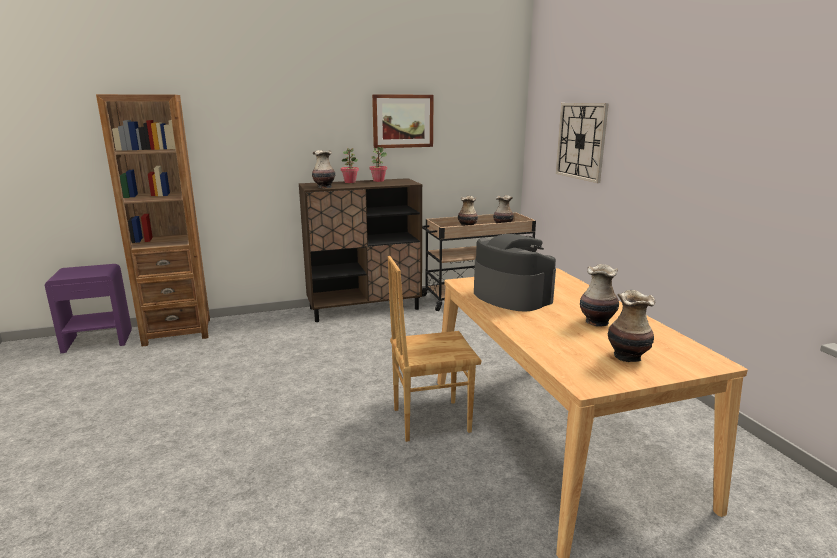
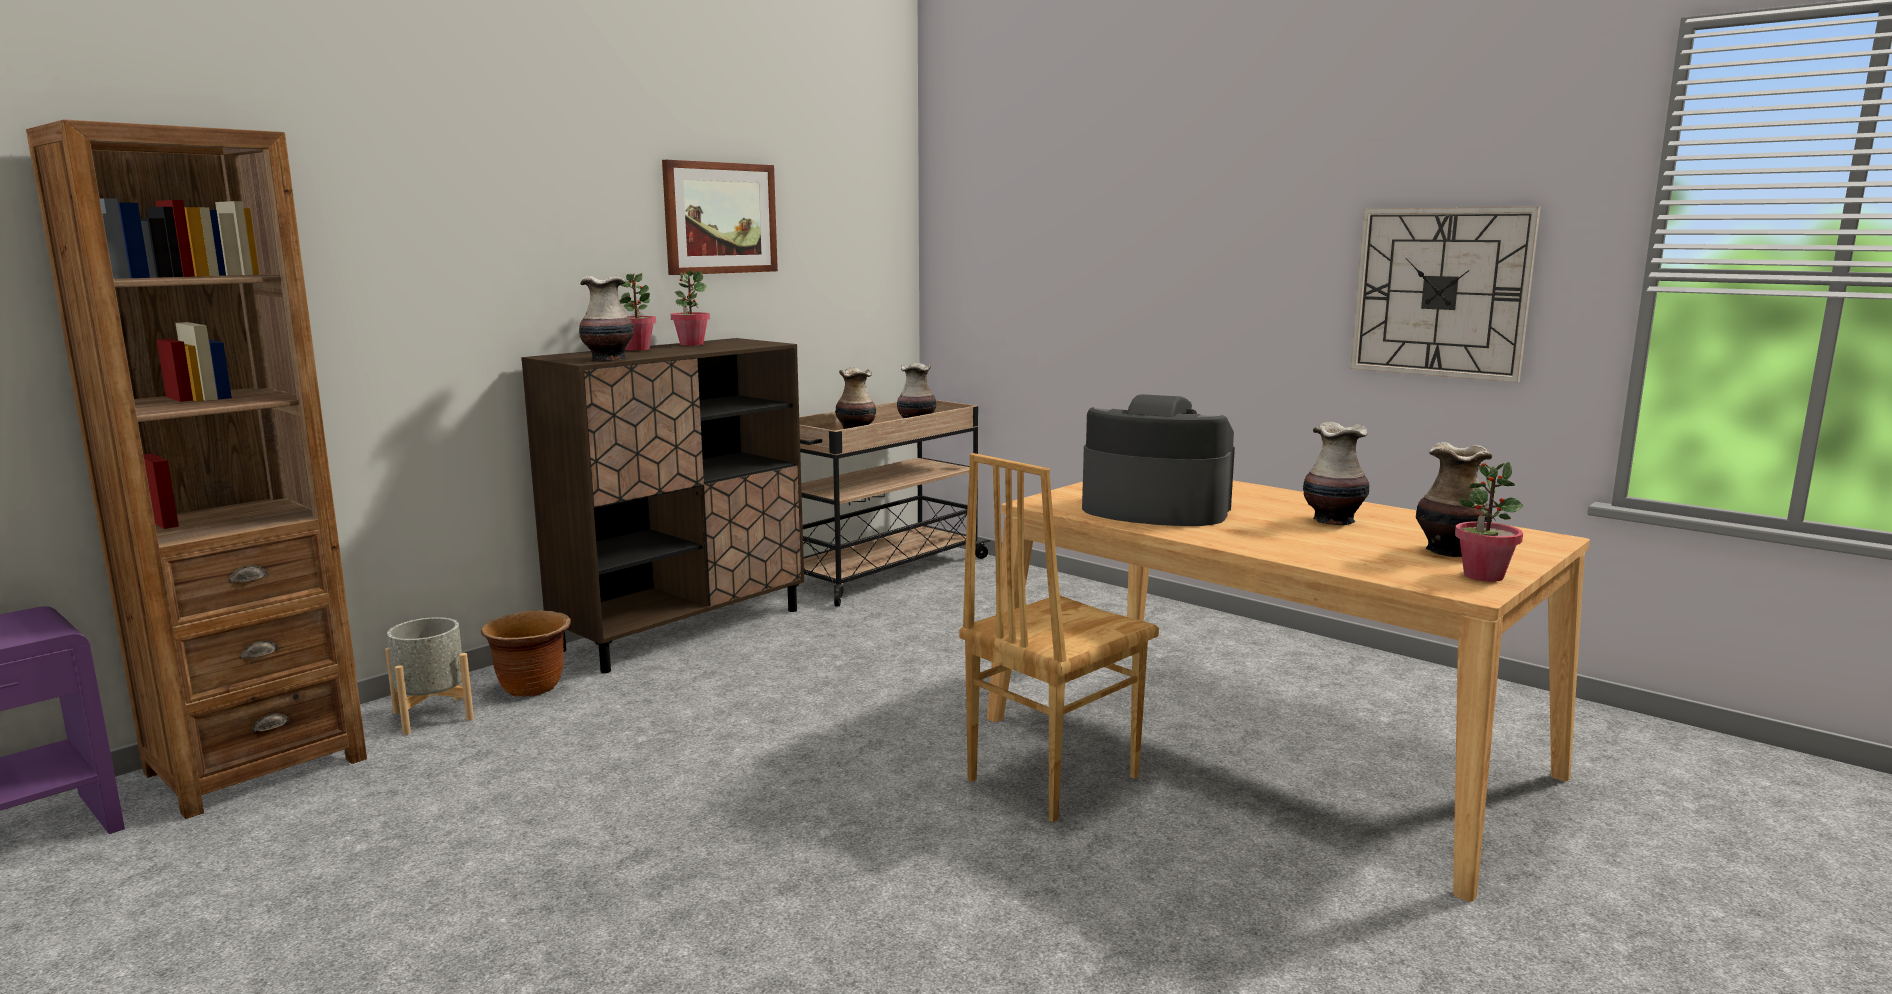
camera: 30 degrees left, 5 degrees down
wall clock [556,103,609,183] -> wall clock moved to [1350,207,1541,383]
none -> grey planter [385,617,474,735]
none -> brown planter [481,610,571,697]
none -> potted plant [1455,462,1523,582]

